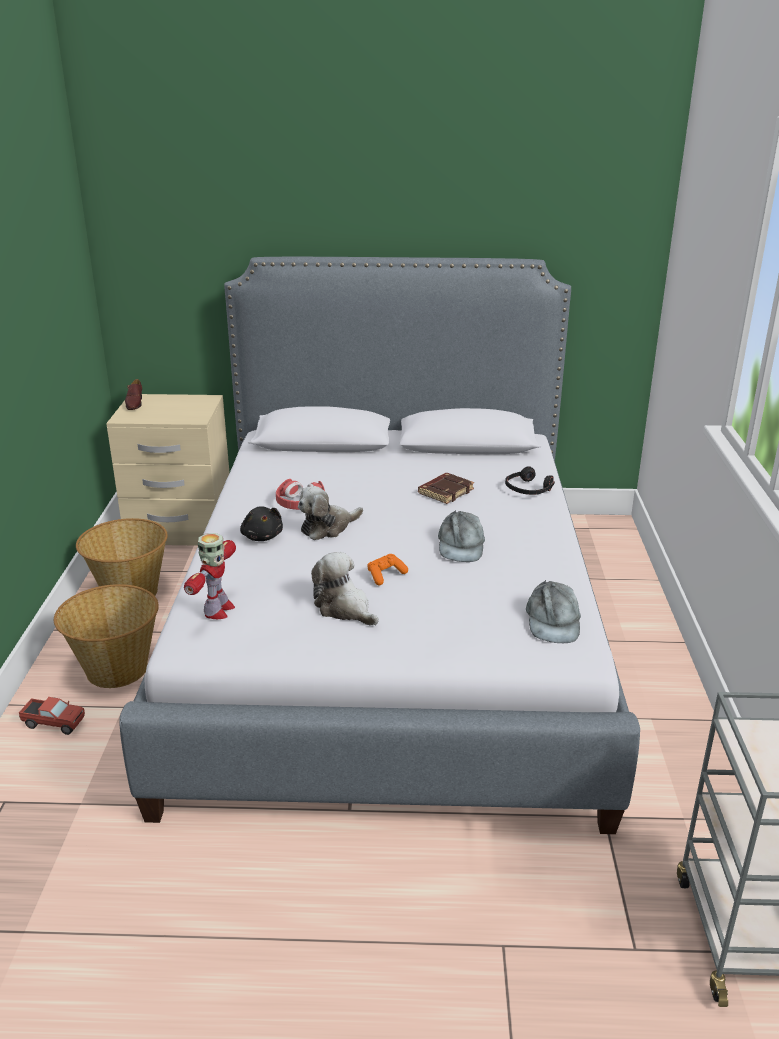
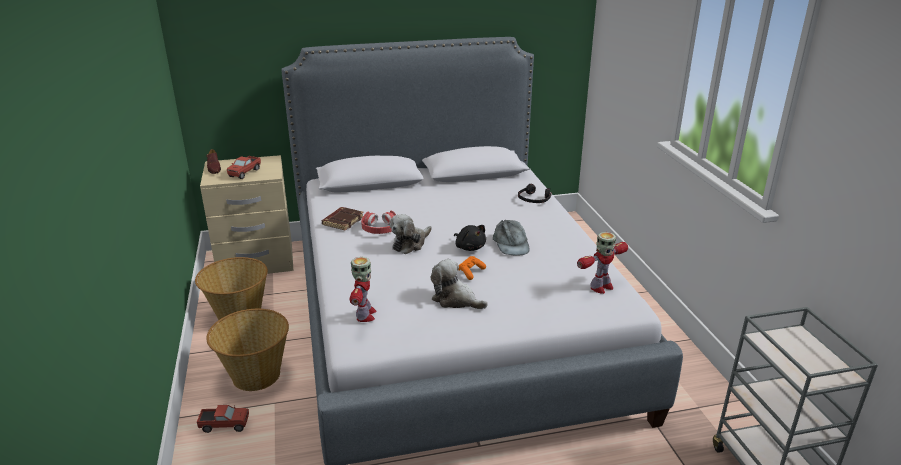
camera: 15 degrees left, 0 degrees up
black plush toy [240,506,283,541] -> black plush toy moved to [454,225,486,251]
brown book [418,473,474,504] -> brown book moved to [322,207,363,231]
grey cap [526,580,581,643] -> toy robot [577,232,628,294]
none -> toy truck [227,156,261,179]

